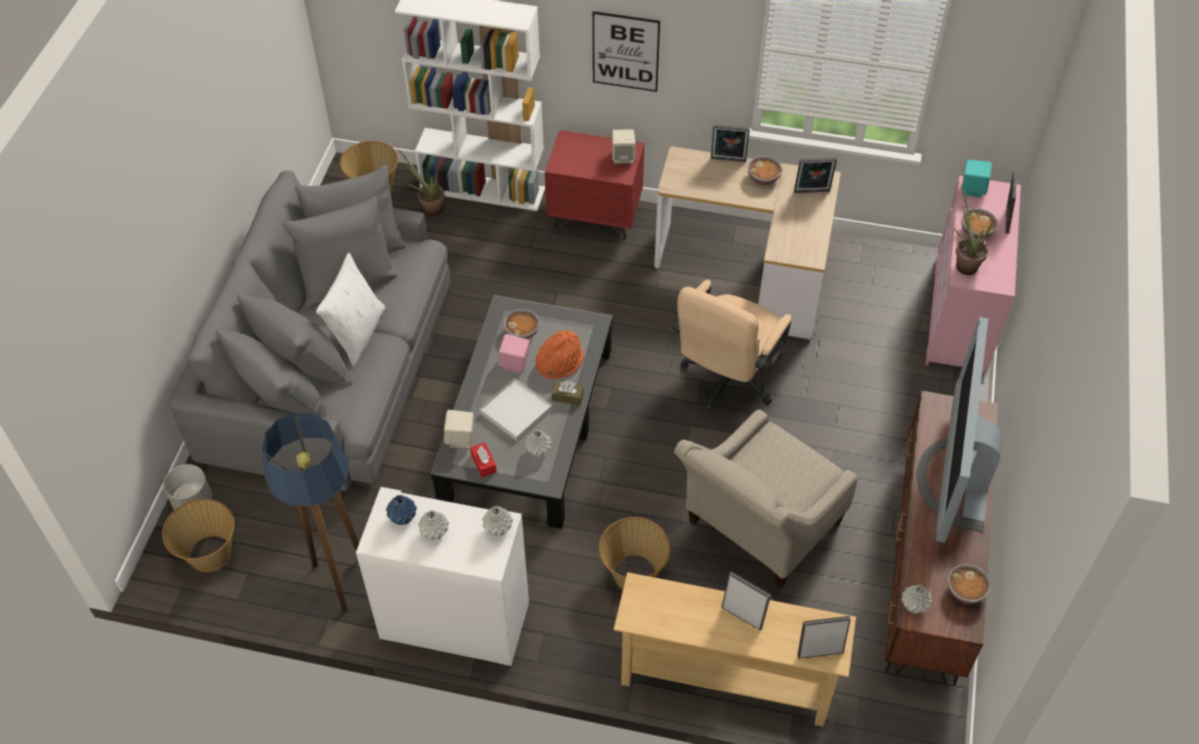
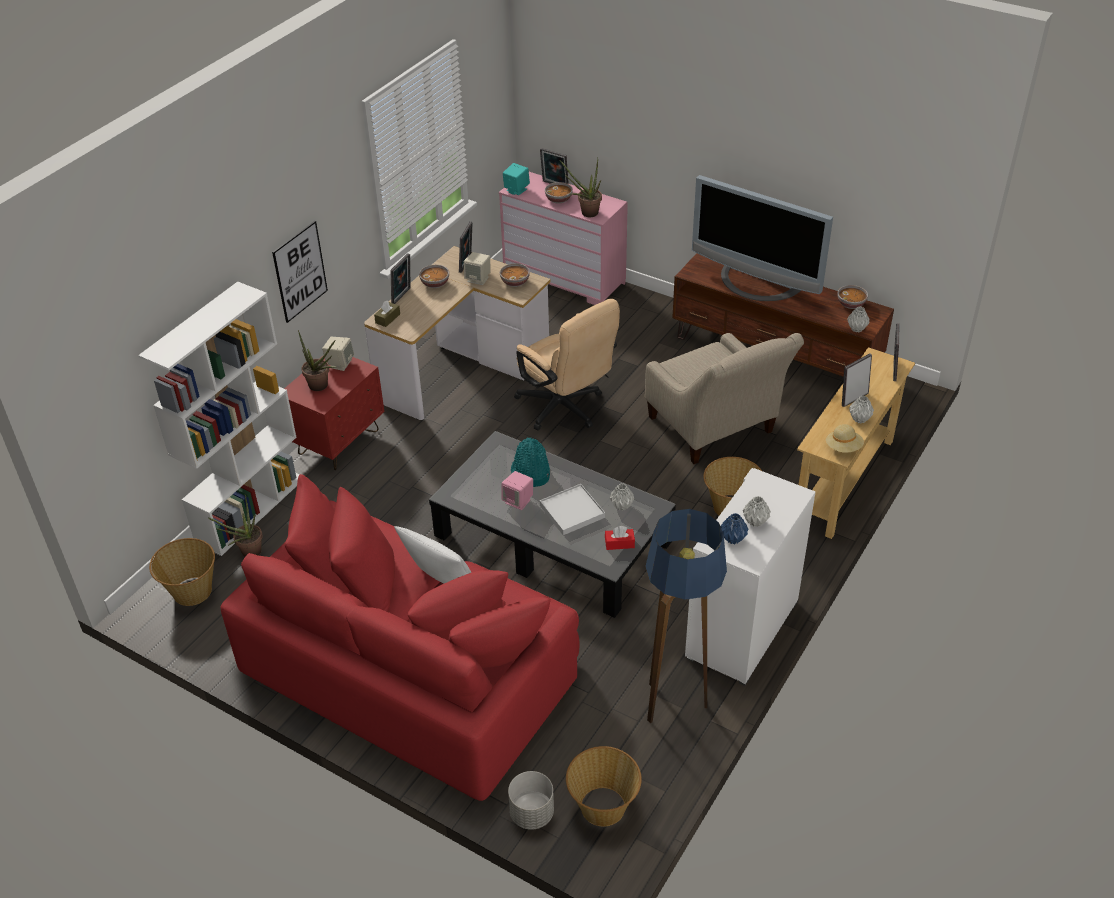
camera: 70 degrees left, 10 degrees down
grey sofa [169,165,450,491] -> red sofa [221,474,579,801]
beige speaker [444,410,474,448] -> beige speaker moved to [464,252,491,285]
grey vase [482,506,513,536] -> grey vase moved to [849,396,874,423]
bowl [504,309,539,339] -> bowl moved to [500,263,530,287]
orange hat [536,330,584,379] -> turquoise hat [511,438,550,487]
brown tissue box [552,381,584,405] -> brown tissue box moved to [374,301,400,327]
none -> potted plant [298,330,336,391]
none -> beige hat [826,424,864,453]

